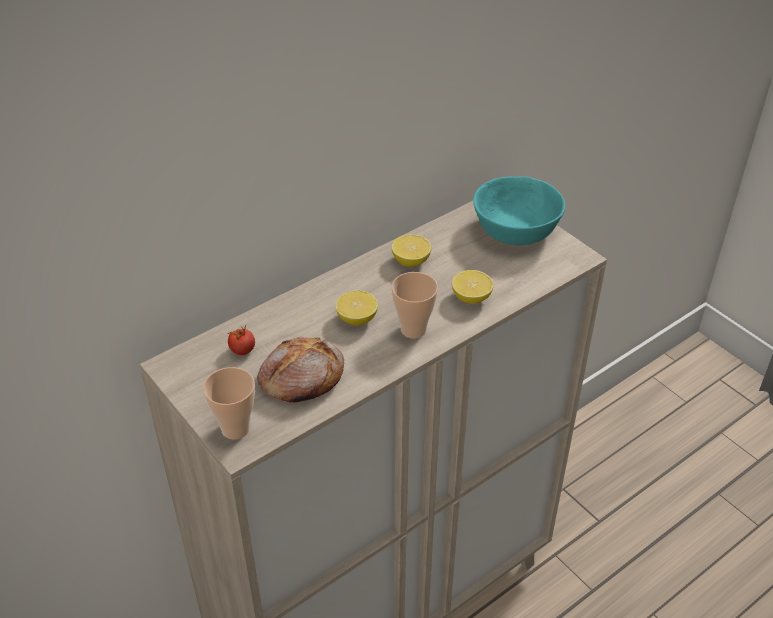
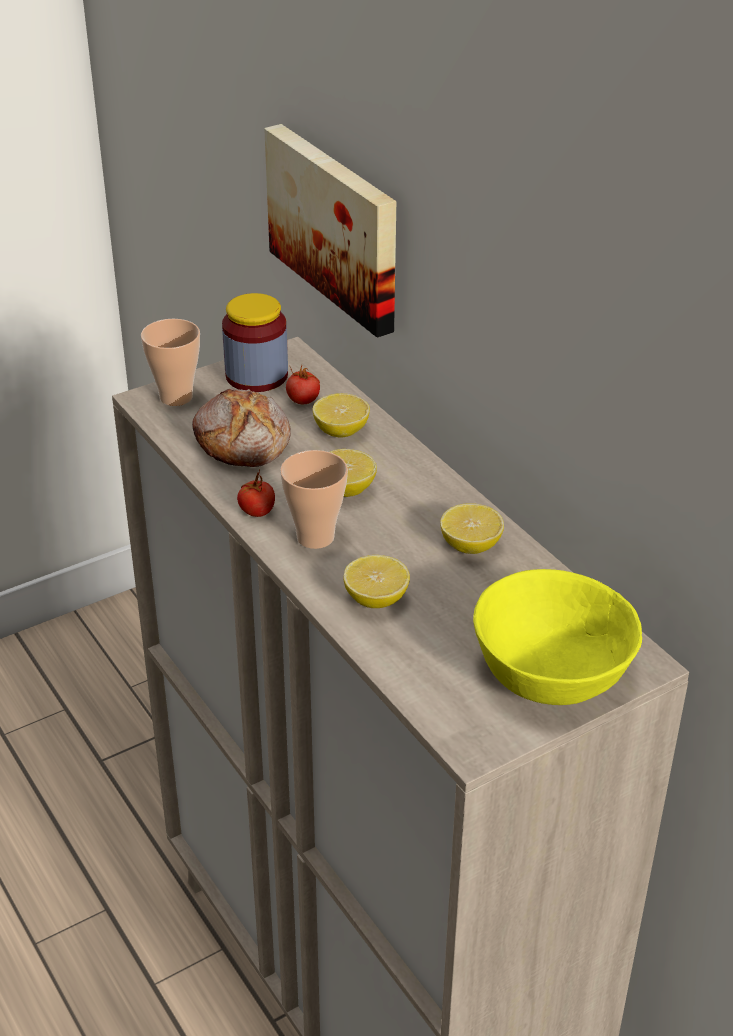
camera: 95 degrees right, 5 degrees down
turquoise bowl [473,176,565,245] -> yellow bowl [473,569,642,705]
none -> jar [222,293,288,392]
none -> tomato [237,469,275,517]
none -> picture [264,124,396,338]
none -> lemon [313,393,370,437]

